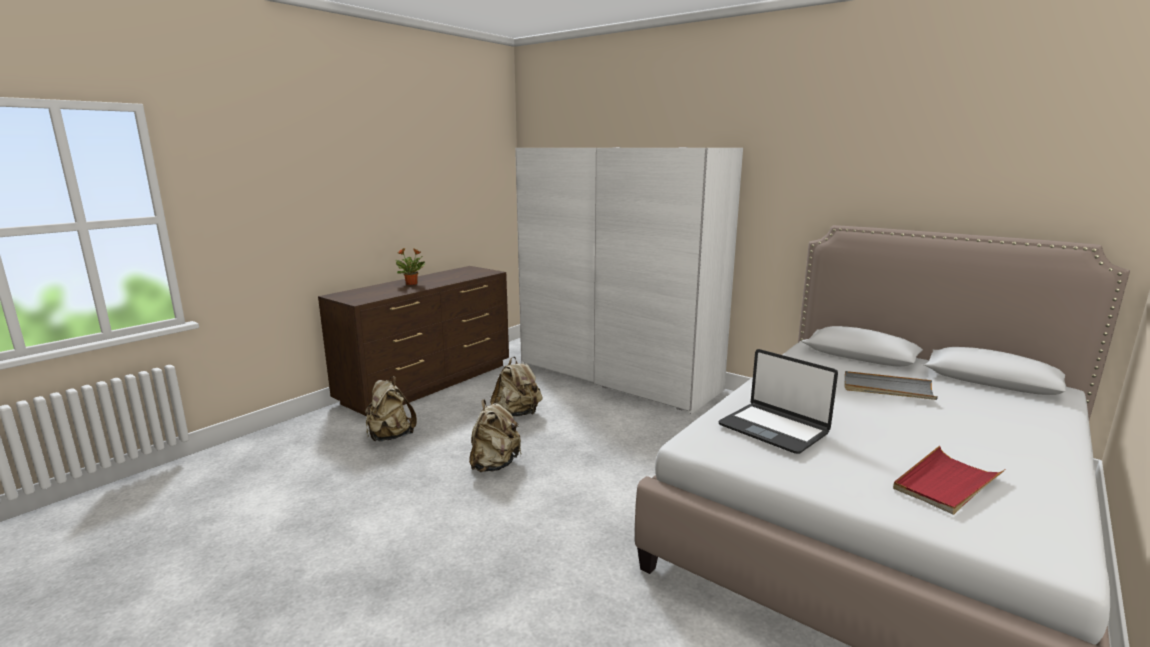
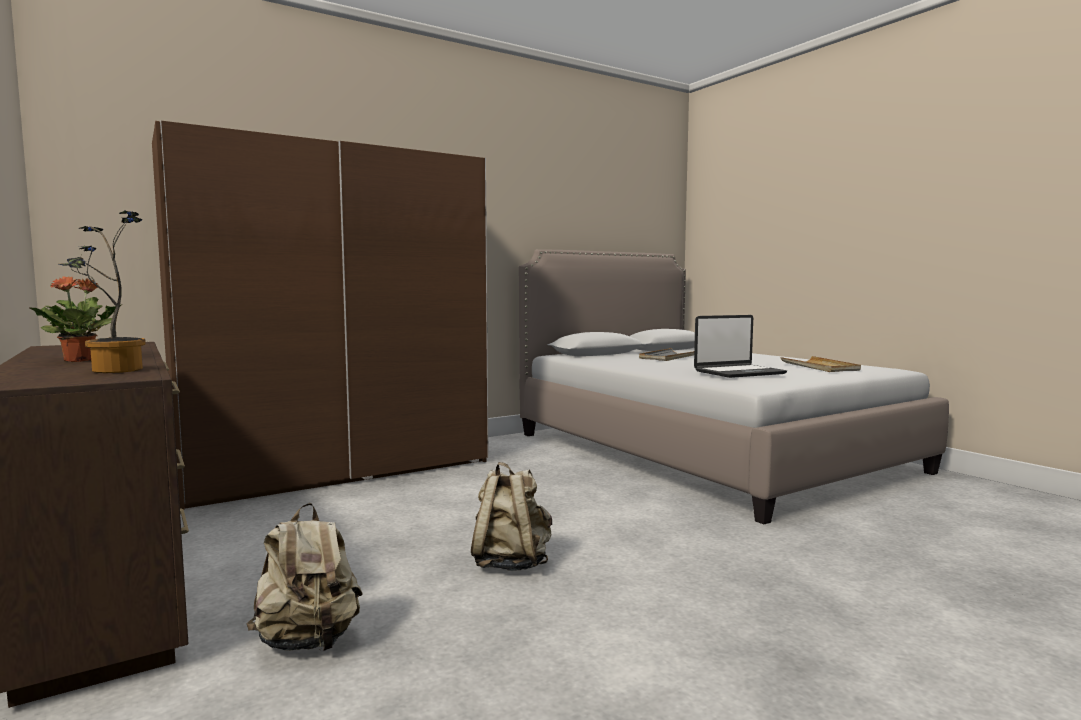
camera: 70 degrees left, 10 degrees down
beige backpack [490,357,543,416] -> none
white wardrobe [515,147,743,414] -> brown wardrobe [152,121,489,509]
red tray [893,446,1006,515] -> beige tray [780,356,861,372]
none -> potted plant [58,210,146,373]

